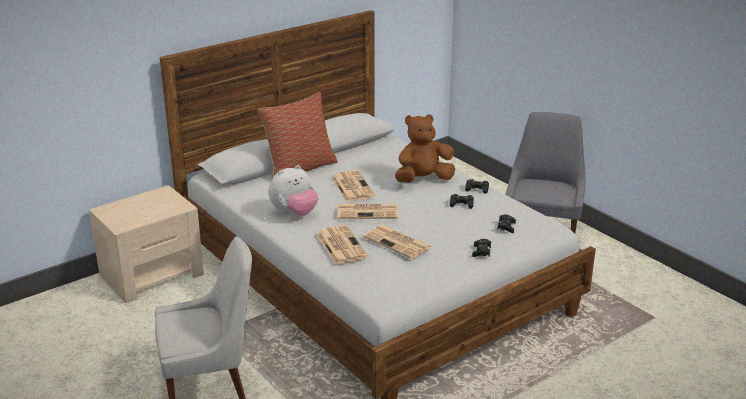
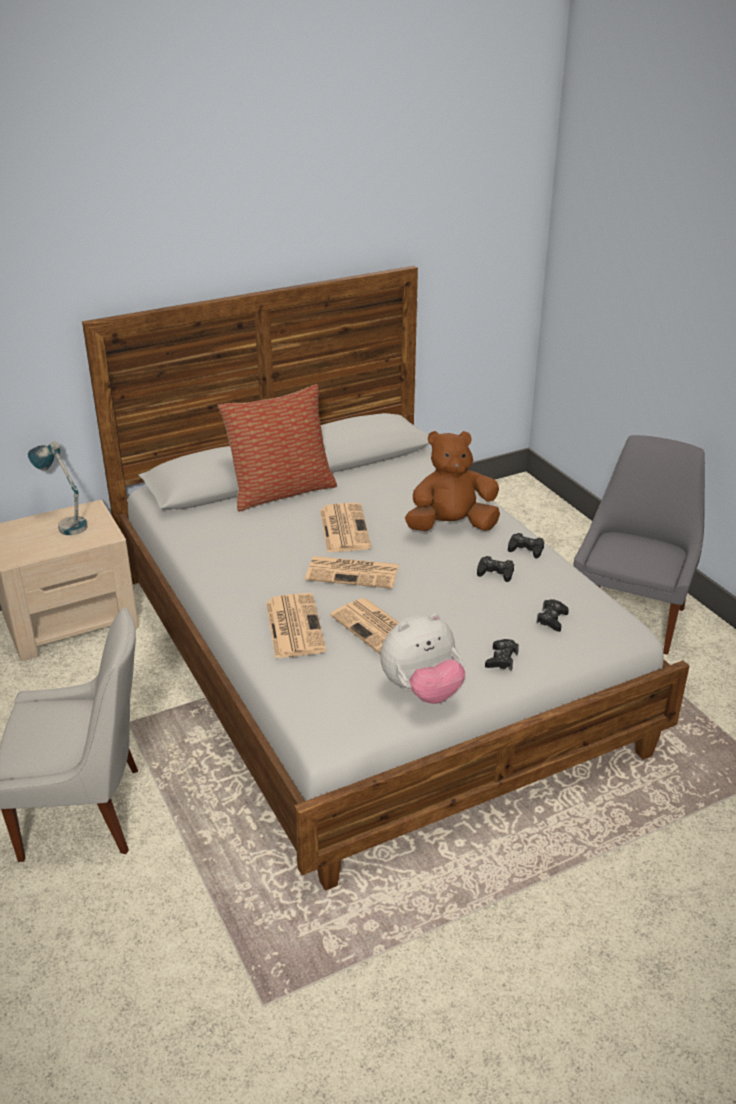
camera: 10 degrees right, 5 degrees up
plush toy [269,165,318,216] -> plush toy moved to [380,613,465,704]
none -> table lamp [28,441,88,535]

